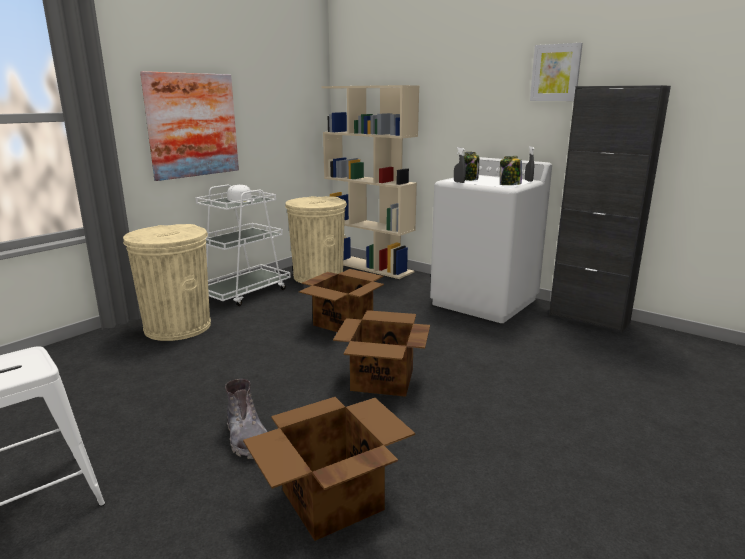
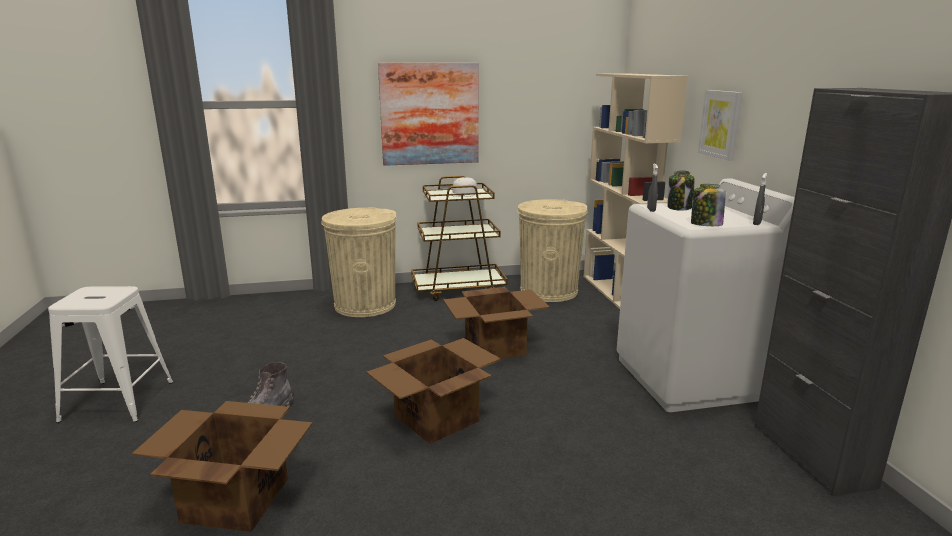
camera: 40 degrees right, 0 degrees up
white cart [196,184,291,306] -> brown cart [411,176,508,301]
picture [530,43,583,101] -> picture moved to [698,90,743,161]

